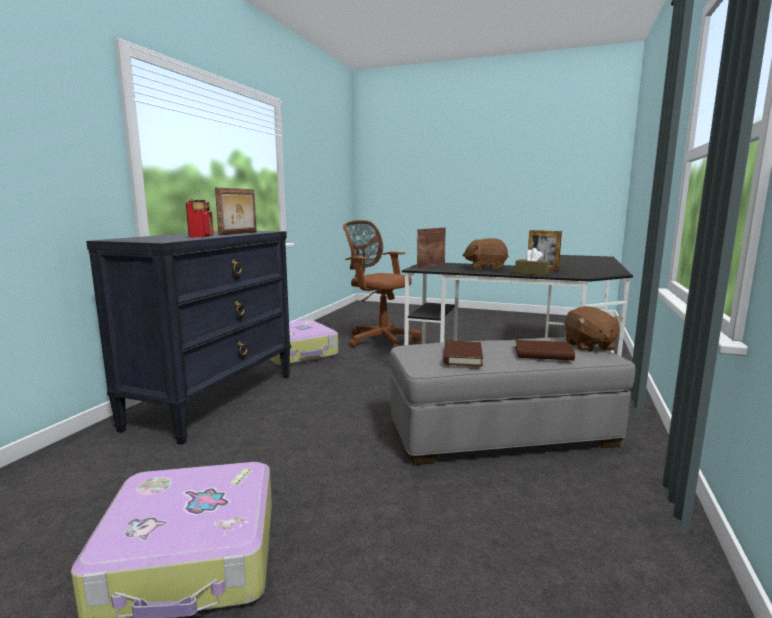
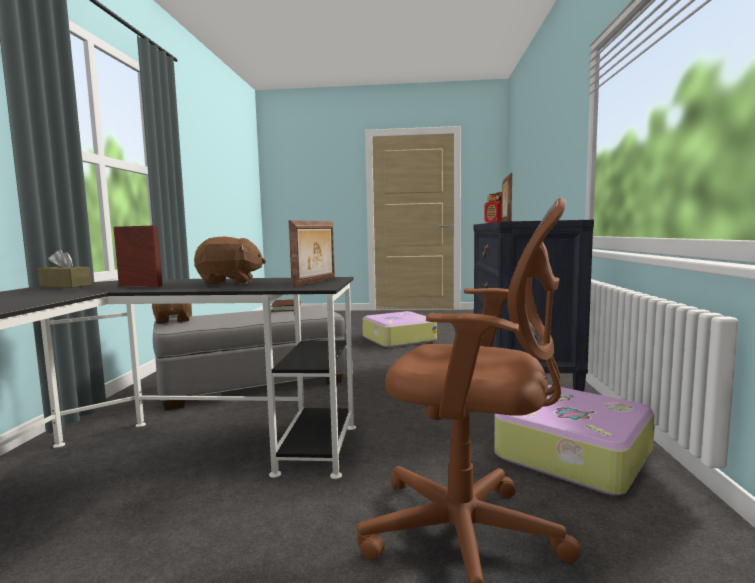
camera: 165 degrees right, 5 degrees down
brown tissue box [515,248,550,276] -> brown tissue box moved to [38,250,92,288]
brown book [515,340,575,360] -> none

